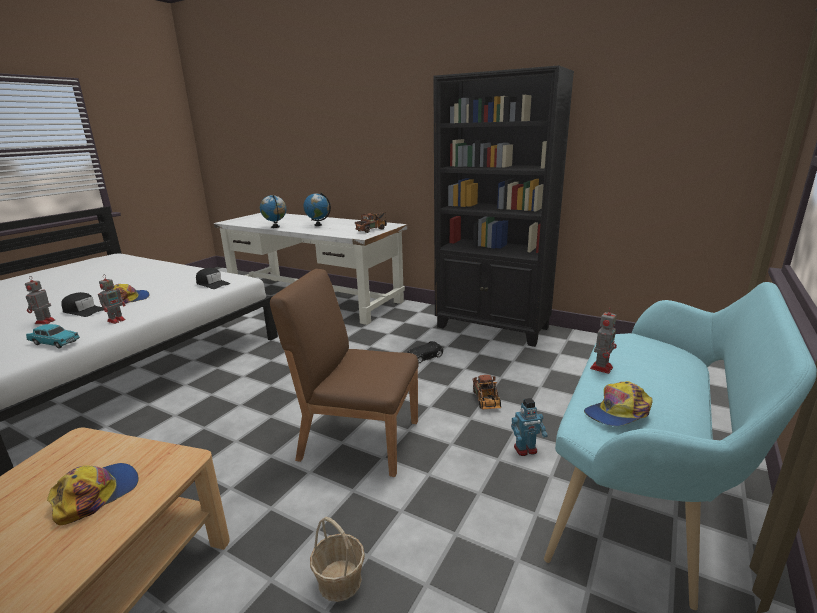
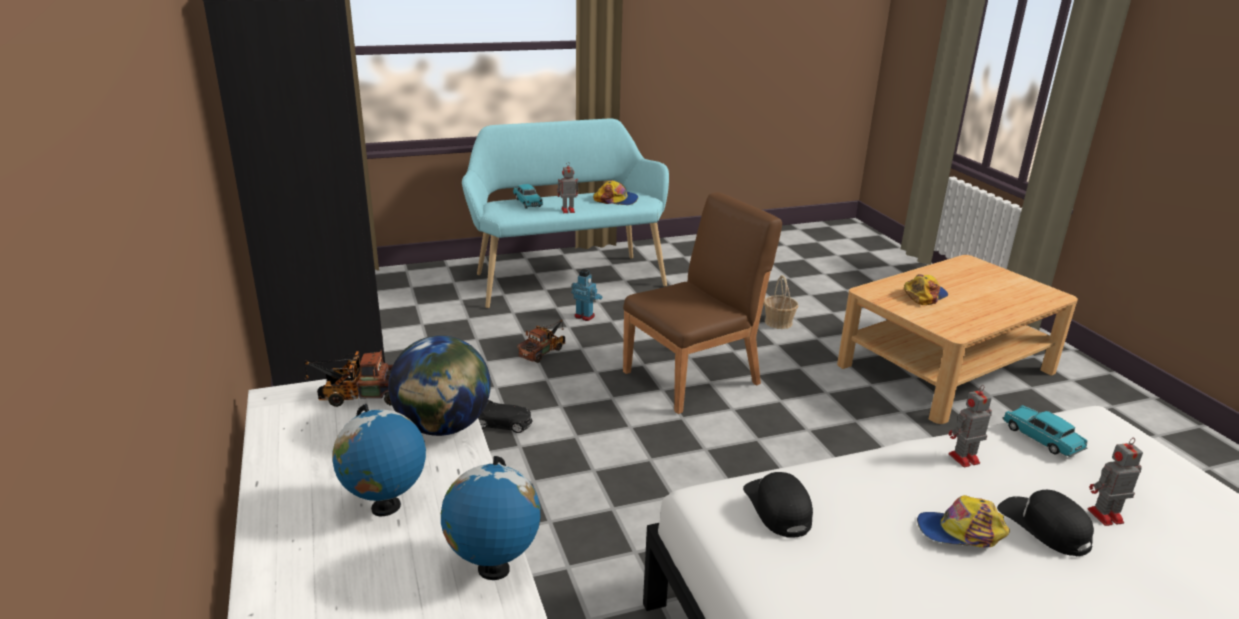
camera: 140 degrees left, 5 degrees up
toy robot [25,277,55,324] -> toy robot turned 150 degrees counterclockwise [1088,438,1143,526]
cap [47,463,139,525] -> cap turned 150 degrees clockwise [904,274,948,305]
brown chair [270,269,419,477] -> brown chair turned 90 degrees counterclockwise [623,192,782,414]
none -> globe [388,336,491,436]
none -> turquoise toy car [513,184,543,209]

